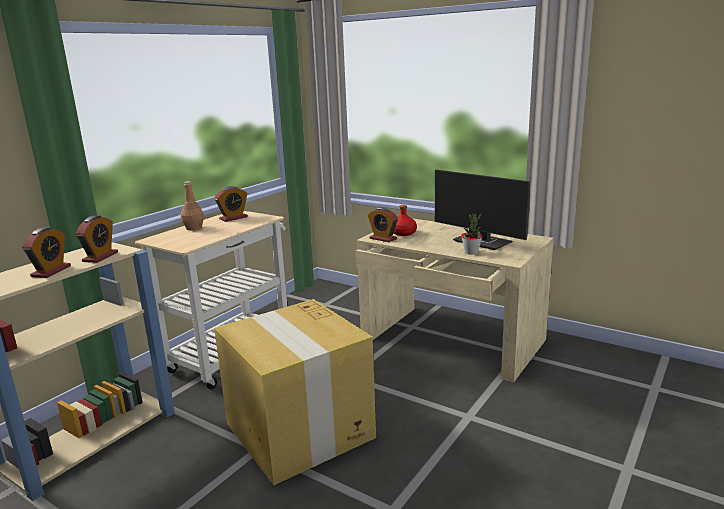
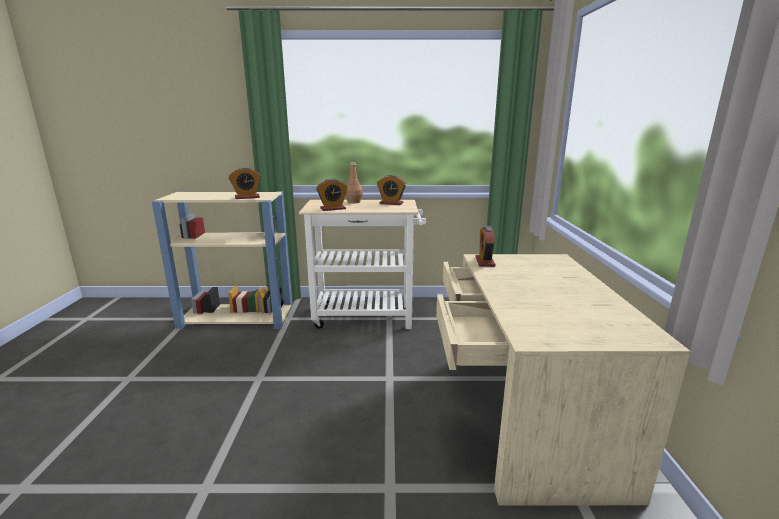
camera: 55 degrees right, 0 degrees up
alarm clock [22,227,71,278] -> alarm clock moved to [316,178,348,211]
cardboard box [214,299,376,485] -> none
red bottle [394,205,417,236] -> none
monitor [435,169,530,250] -> none
potted plant [461,213,482,255] -> none

